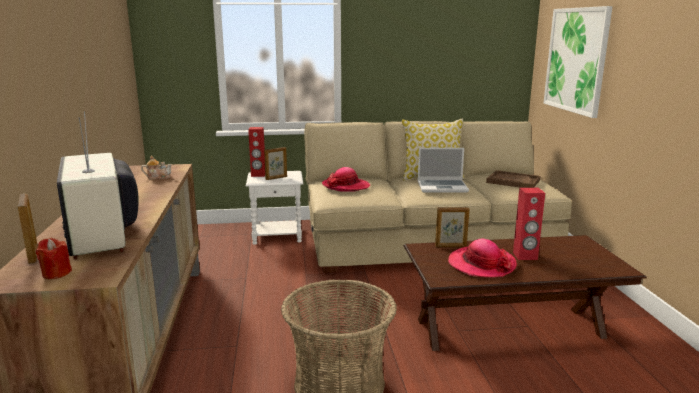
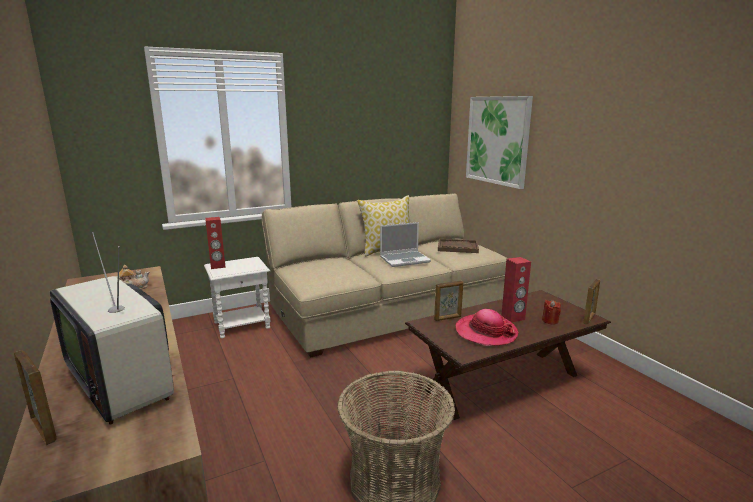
camera: 20 degrees left, 0 degrees up
red candle [36,238,72,279] -> red candle moved to [542,300,561,325]
picture frame [264,147,287,180] -> picture frame moved to [583,279,600,324]
hat [322,167,370,192] -> none

